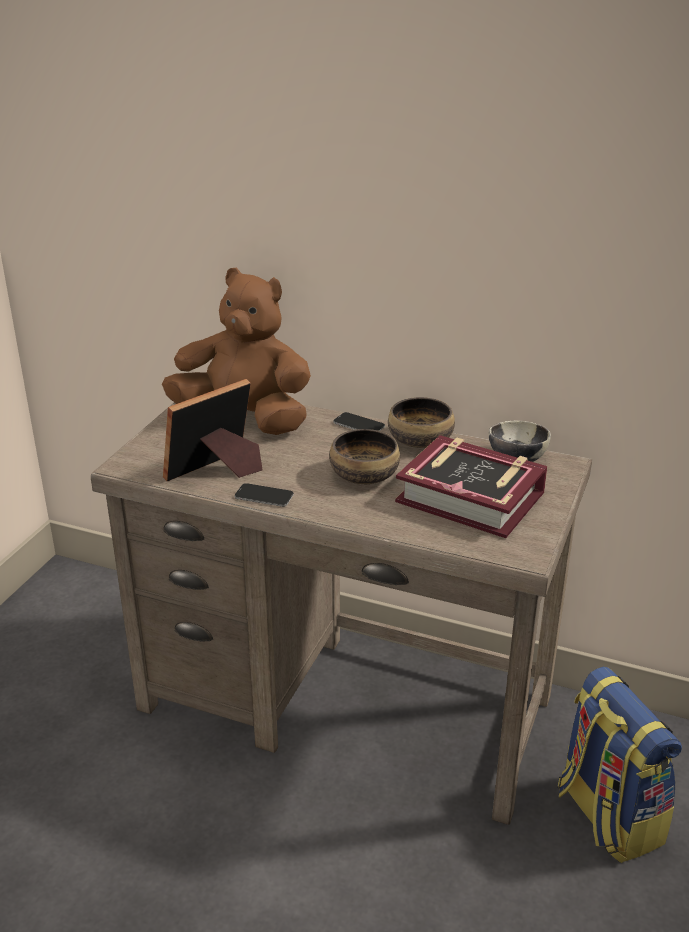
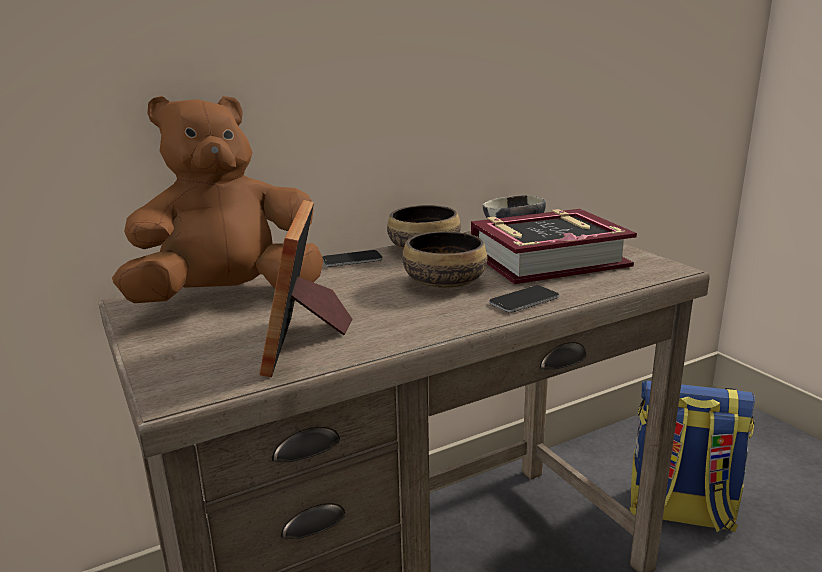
camera: 50 degrees left, 10 degrees down
phone [234,483,294,507] -> phone moved to [489,286,559,313]

